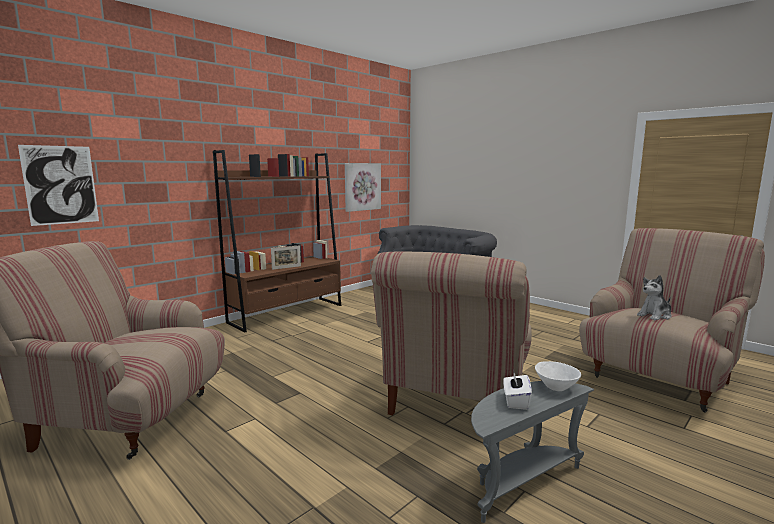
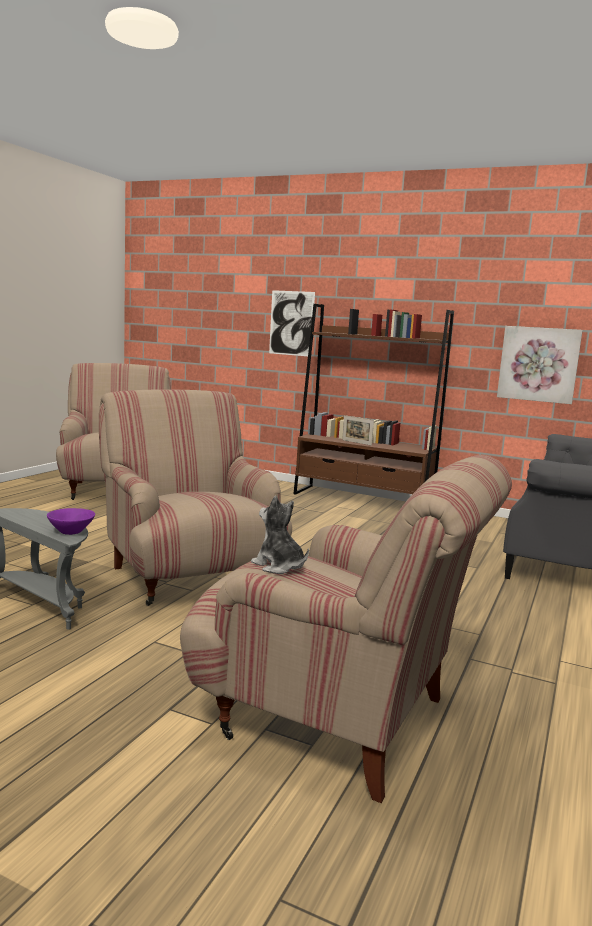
camera: 70 degrees right, 0 degrees up
picture [18,145,99,226] -> picture moved to [269,290,315,356]
beige armchair [371,252,532,415] -> beige armchair turned 60 degrees clockwise [99,389,292,606]
white tissue box [503,372,532,410] -> none
white bowl [535,361,581,391] -> purple bowl [47,508,95,535]

